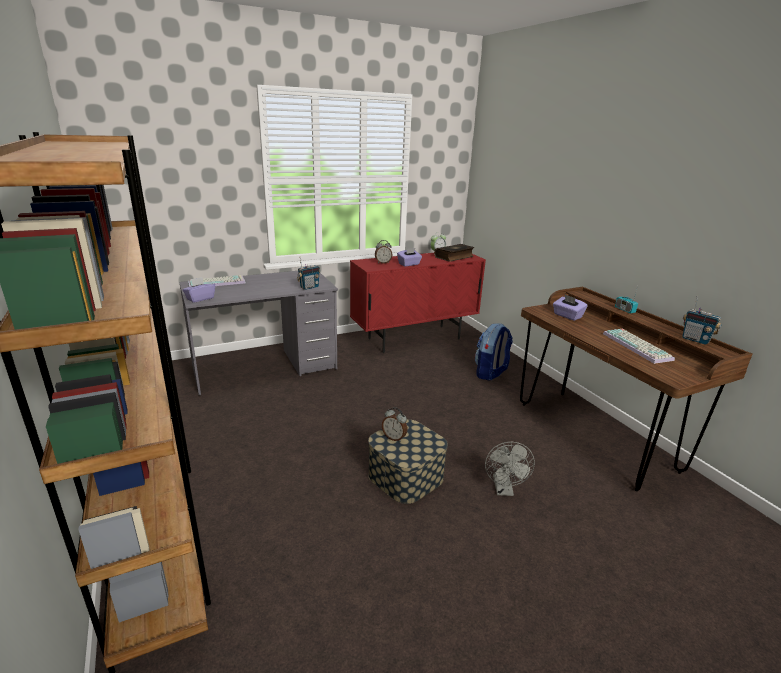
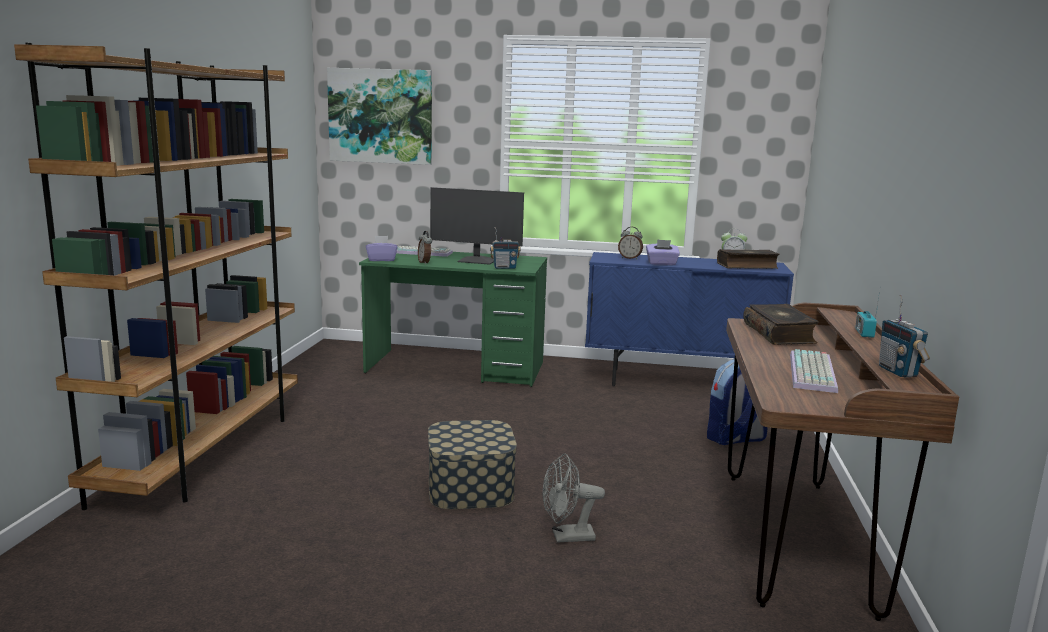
camera: 35 degrees right, 10 degrees down
grey desk [179,271,338,395] -> green desk [359,252,547,387]
red cabinet [350,253,486,353] -> blue cabinet [585,252,794,387]
alarm clock [382,407,408,442] -> alarm clock moved to [418,231,432,265]
grey fan [485,442,535,496] -> grey fan turned 45 degrees clockwise [542,453,605,543]
purple tissue box [553,294,588,321] -> book [743,304,819,345]
none -> picture [327,68,432,165]
none -> monitor [430,187,524,265]

